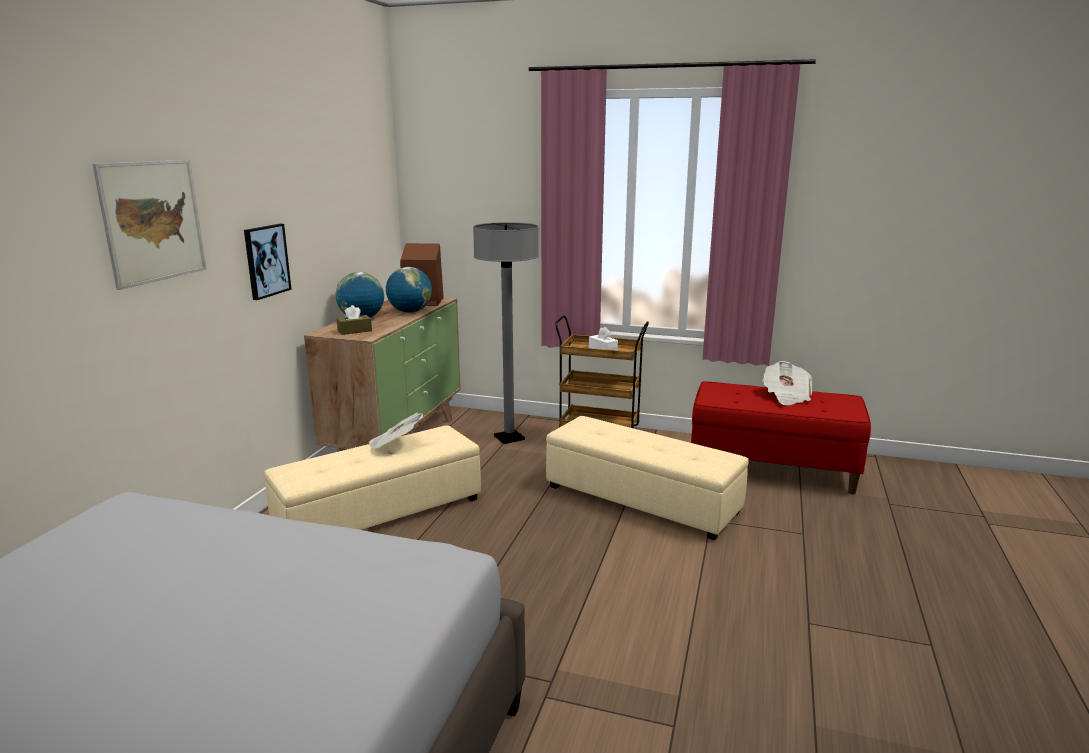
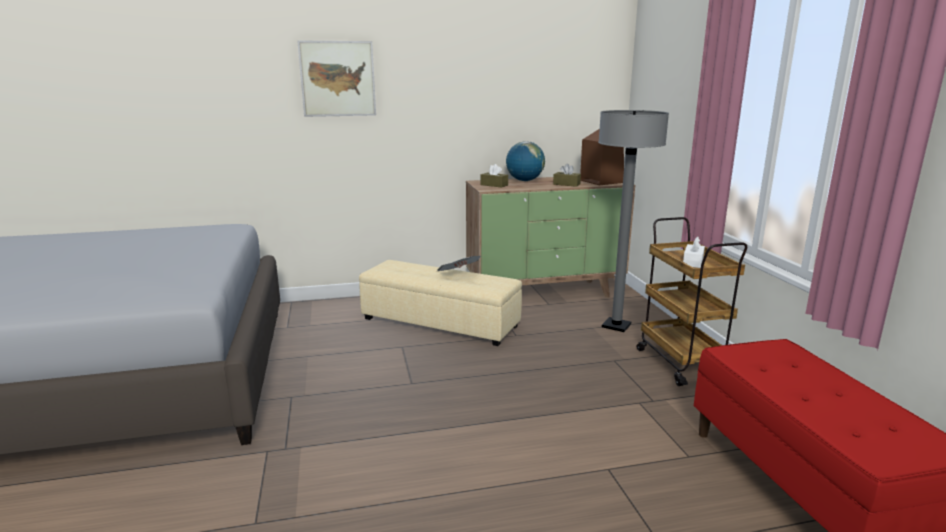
camera: 60 degrees right, 0 degrees up
picture [244,224,292,300] -> none
globe [386,267,432,313] -> brown tissue box [553,164,581,187]
beige ottoman [546,416,749,540] -> none
newspaper [762,361,812,405] -> none

